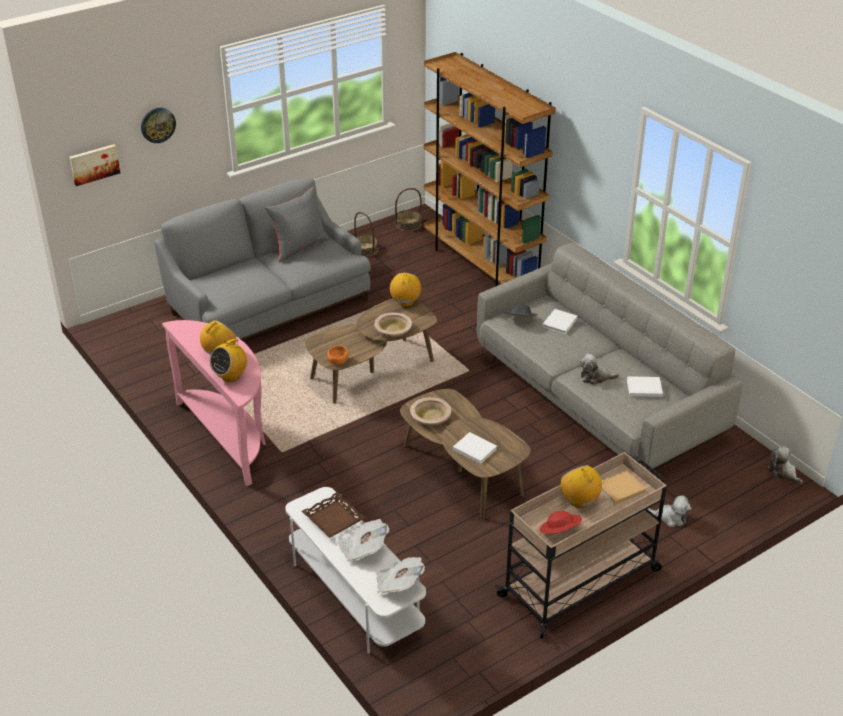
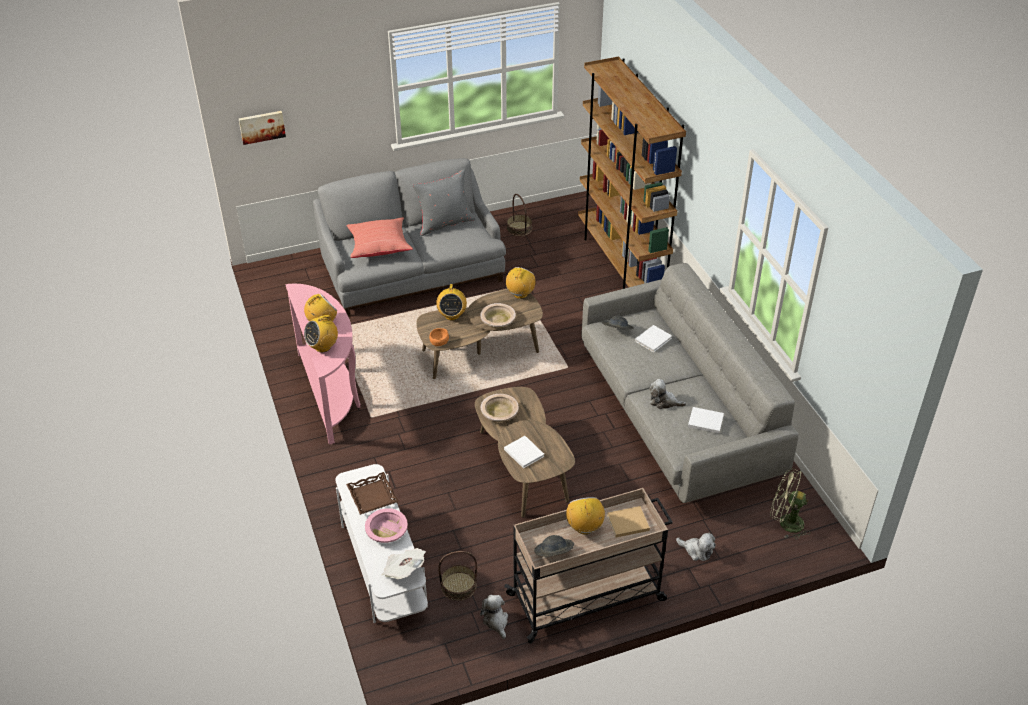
camera: 15 degrees right, 5 degrees up
wall clock [141,108,176,143] -> none
newspaper [339,519,389,562] -> pink bowl [365,508,408,543]
basket [395,188,422,231] -> basket moved to [438,551,477,601]
red hat [540,511,582,534] -> grey hat [534,535,574,557]
plush toy [768,446,803,484] -> plush toy moved to [480,595,508,639]
none -> red pillow [346,217,413,258]
none -> radio [436,284,467,320]
none -> green fan [770,468,810,539]

